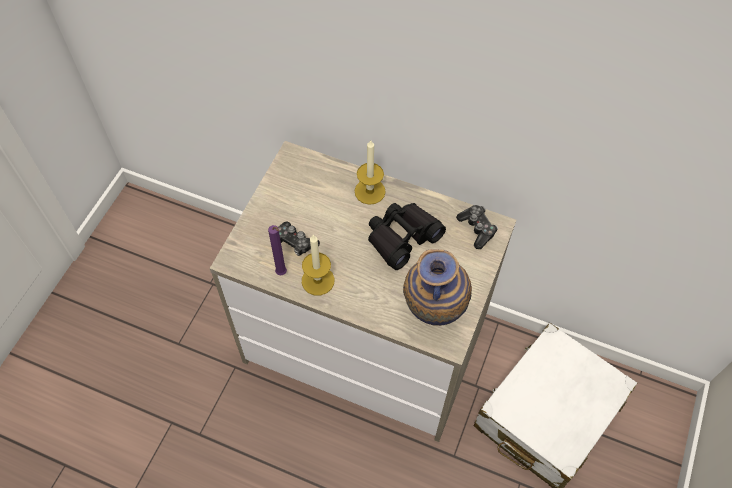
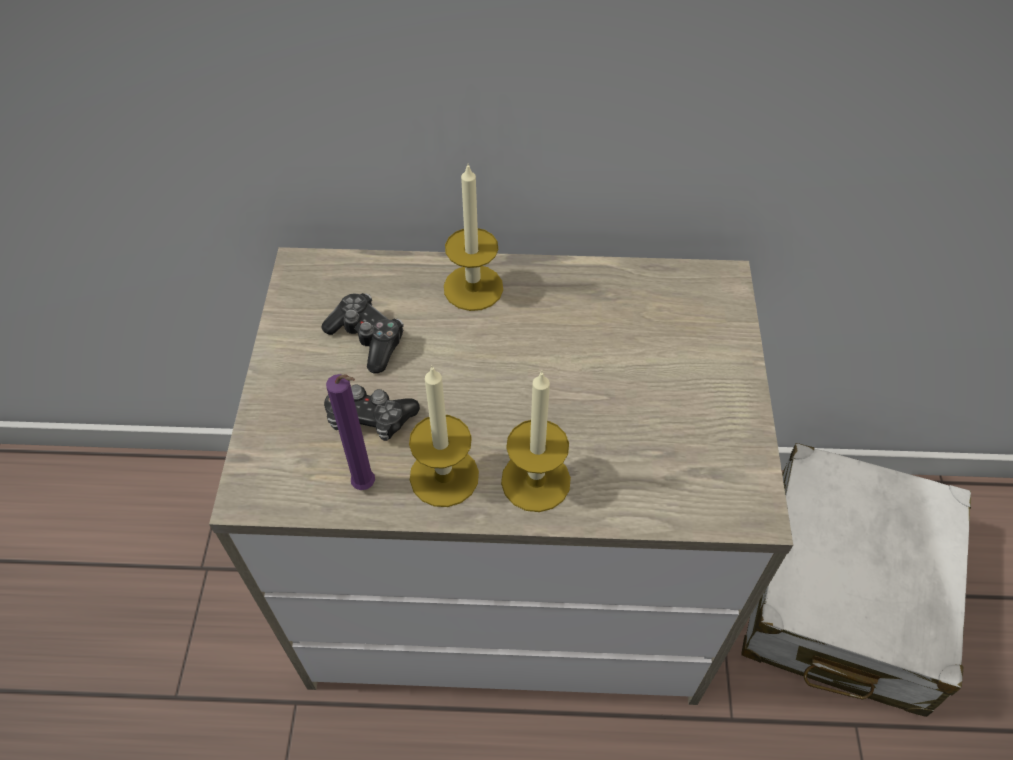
camera: 20 degrees left, 5 degrees down
black binoculars [368,203,446,270] -> none
vase [403,249,472,326] -> none
game controller [456,205,498,249] -> game controller moved to [321,293,404,374]
none -> candle [501,370,571,512]

